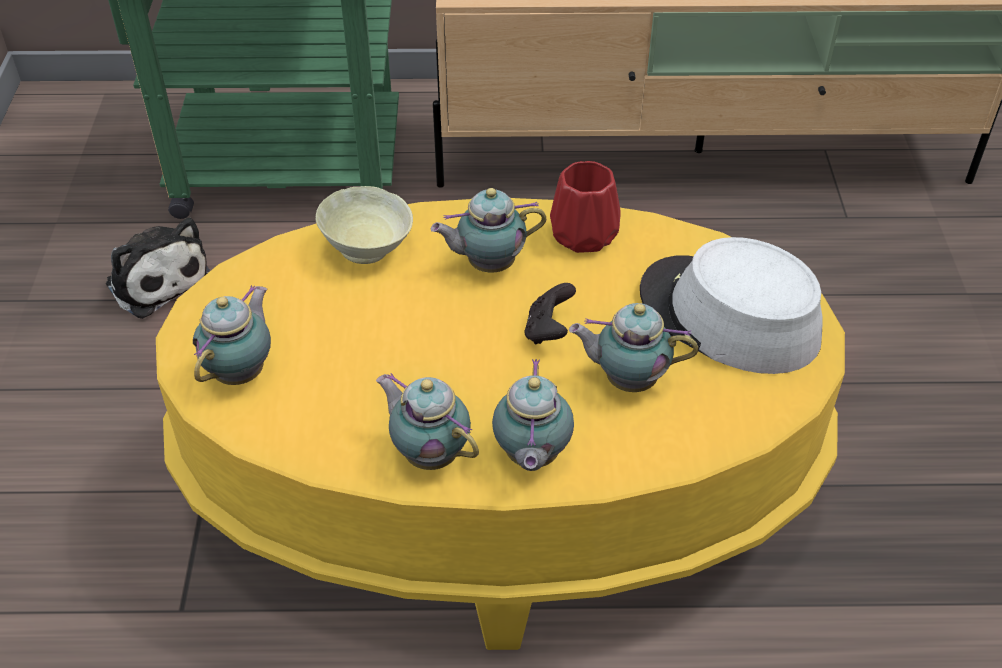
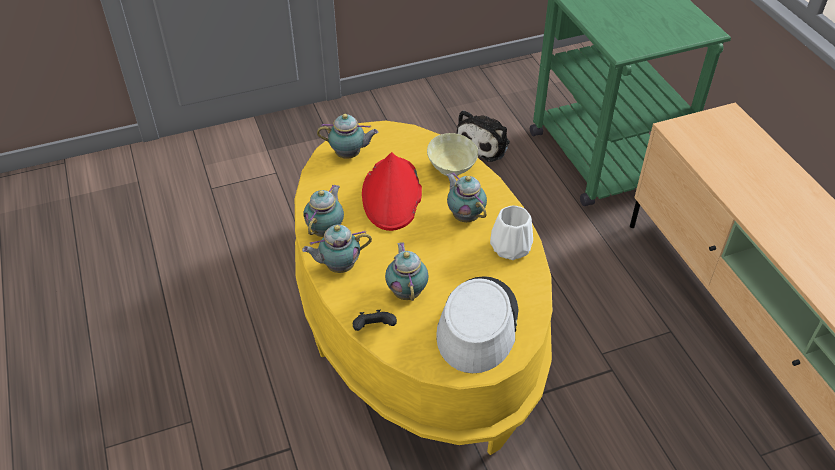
camera: 70 degrees right, 0 degrees up
black game controller [525,283,576,344] -> black game controller moved to [353,310,397,331]
red vase [550,161,621,253] -> white vase [490,206,533,260]
none -> red hat [362,152,422,231]

